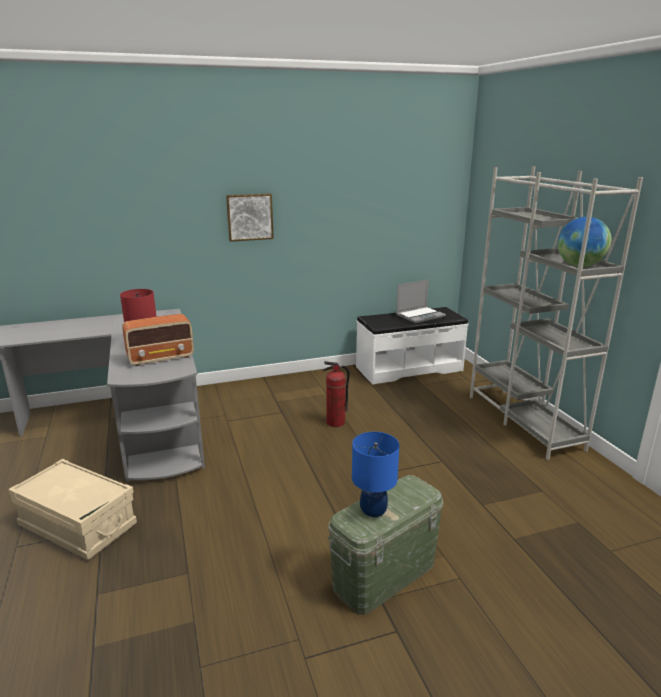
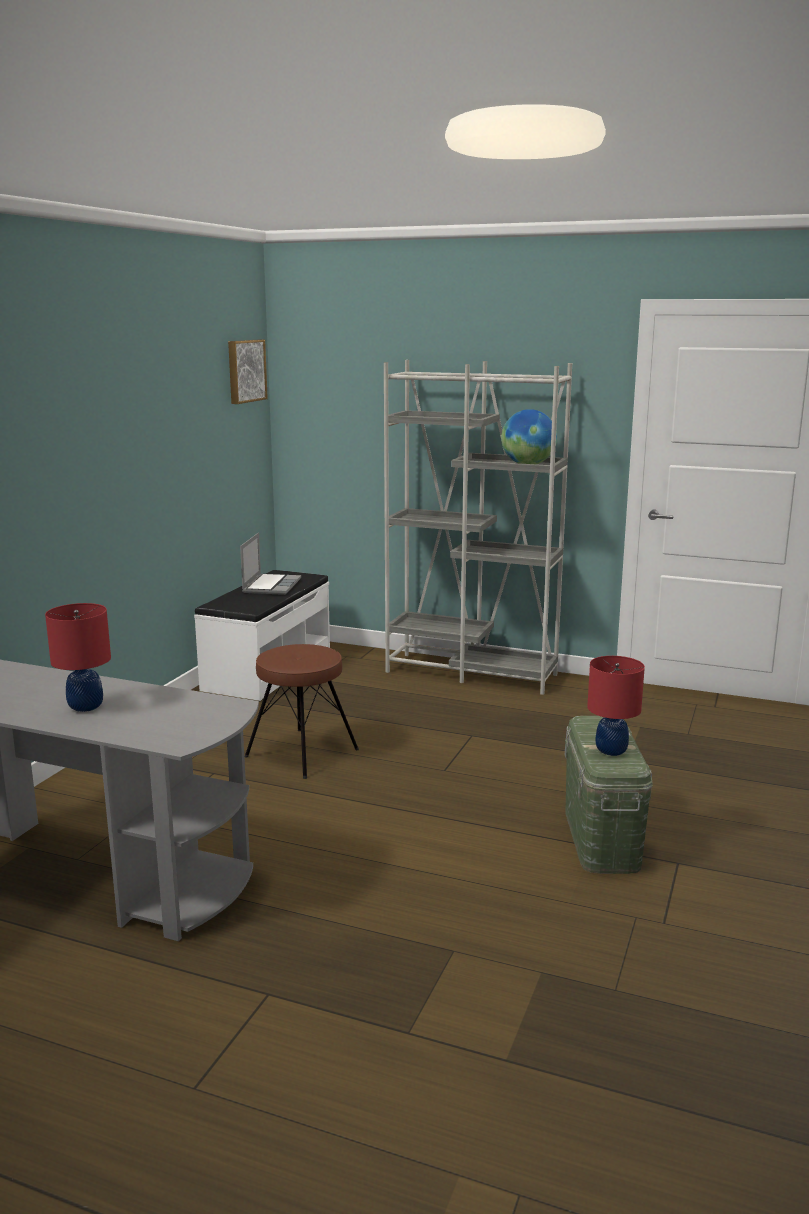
camera: 50 degrees left, 5 degrees down
beige storage box [8,459,137,560] -> none
radio [122,314,194,366] -> none
picture [226,193,274,242] -> picture moved to [228,339,268,404]
fire extinguisher [323,361,350,427] -> brown stool [245,644,359,779]
blue table lamp [352,432,399,517] -> red table lamp [587,656,645,756]

